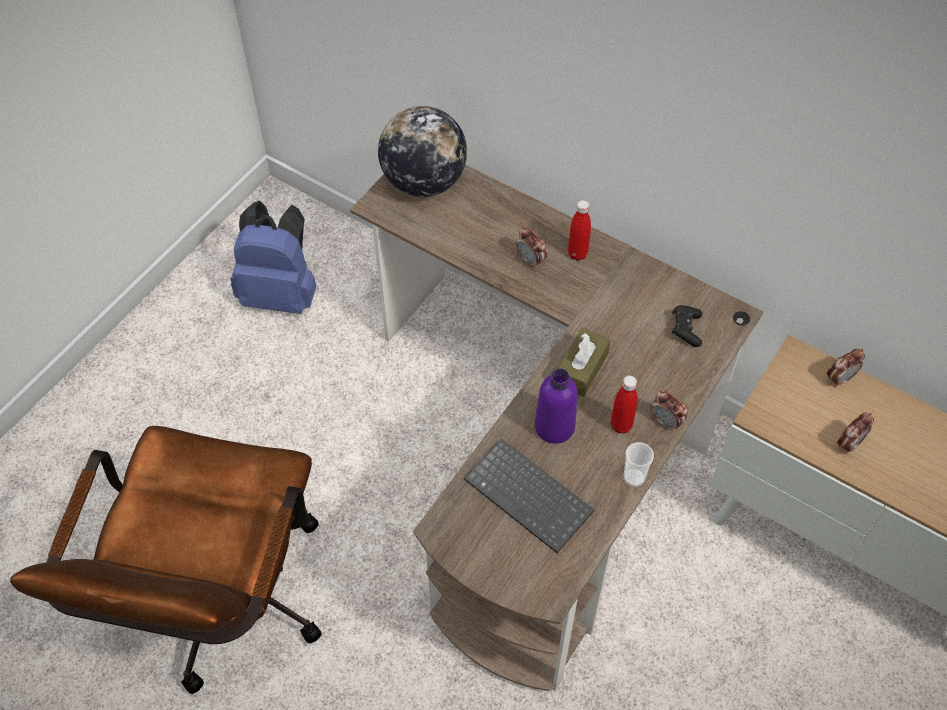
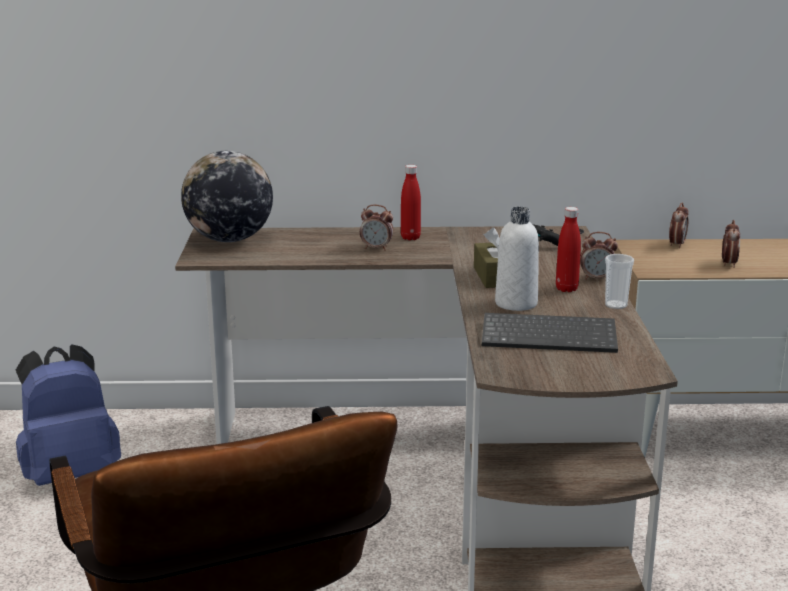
camera: 35 degrees left, 35 degrees down
purple bottle [535,369,578,444] -> white bottle [495,207,539,311]

